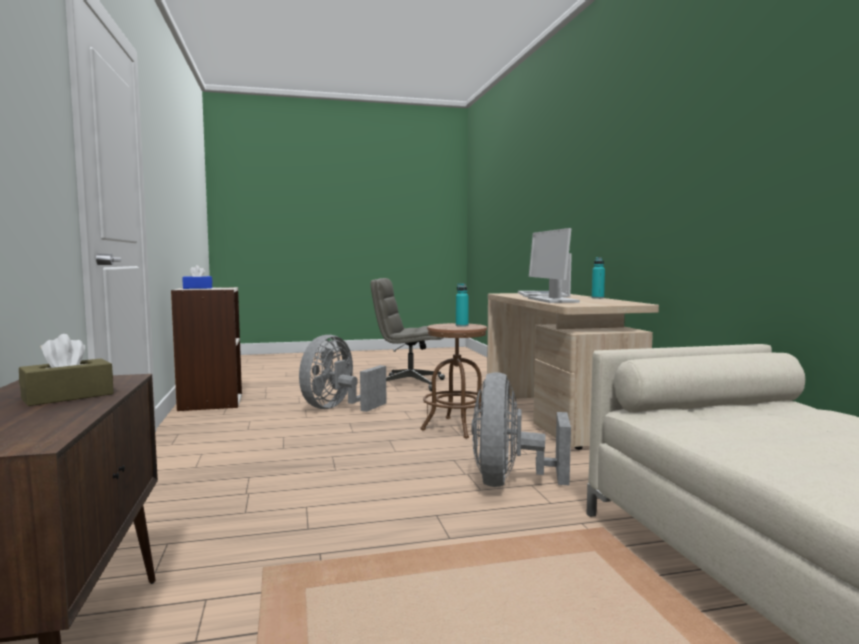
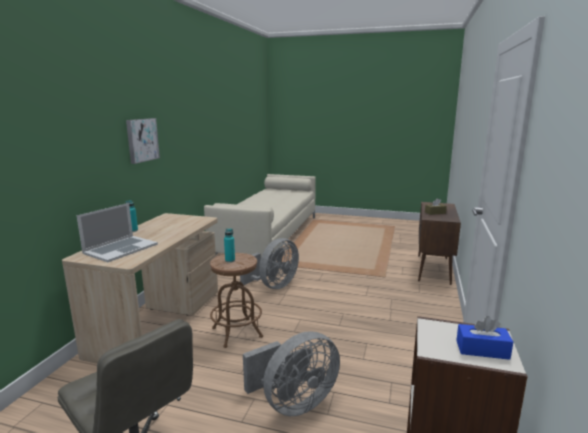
camera: 150 degrees left, 10 degrees up
monitor [528,228,580,303] -> none
none -> picture [126,118,160,164]

